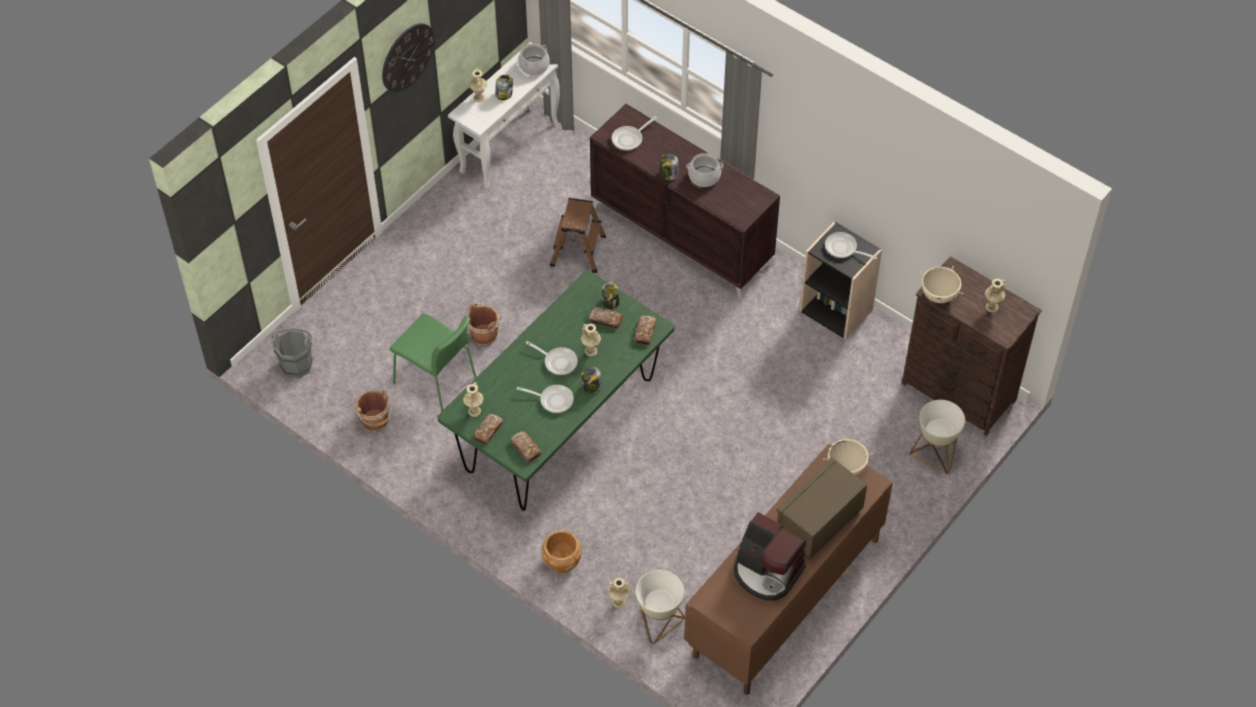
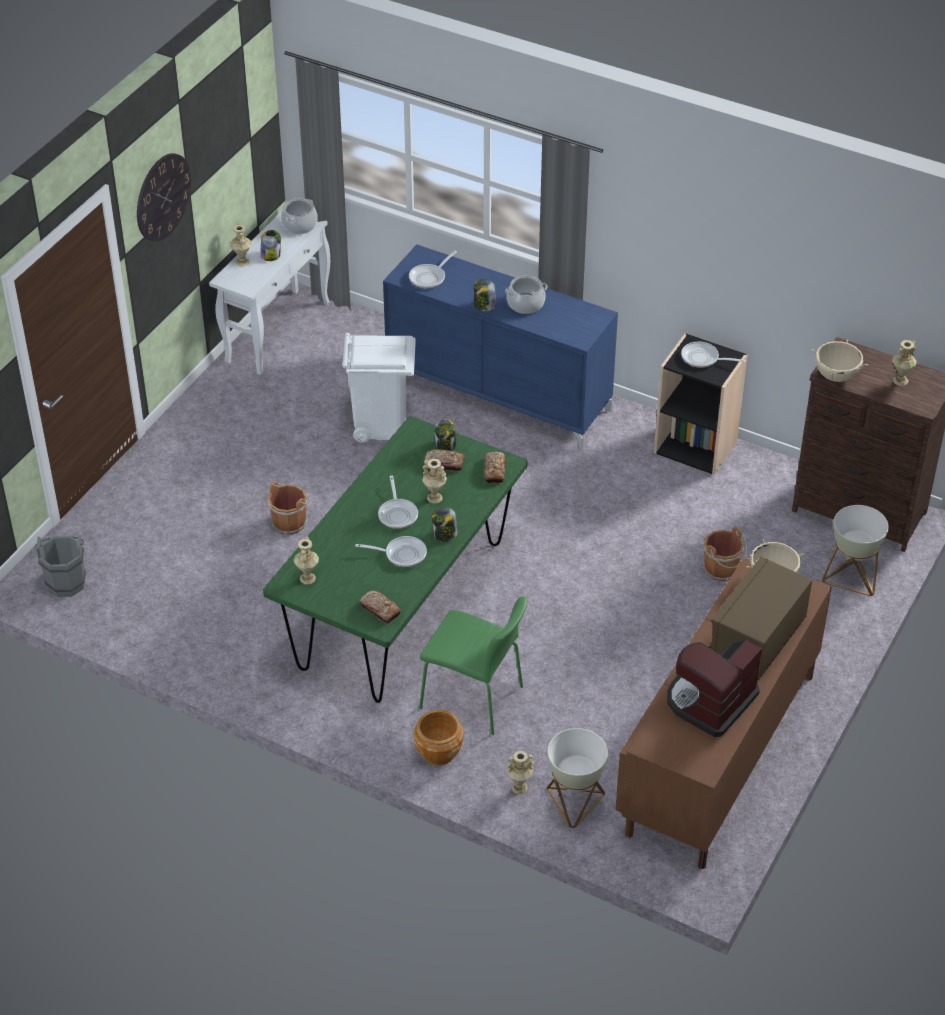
camera: 10 degrees left, 10 degrees down
brown bucket [355,391,392,432] -> brown bucket moved to [703,527,747,581]
green chair [390,313,477,412] -> green chair moved to [419,596,528,735]
bread [473,414,503,445] -> none
frying pan [526,341,578,375] -> frying pan turned 60 degrees clockwise [378,476,418,529]
brown step ladder [550,198,606,273] -> white trash can [342,333,416,443]
brown dresser [590,104,780,300] -> blue dresser [383,245,618,451]
coffee machine [734,512,806,601] -> coffee machine turned 105 degrees clockwise [667,638,762,737]

